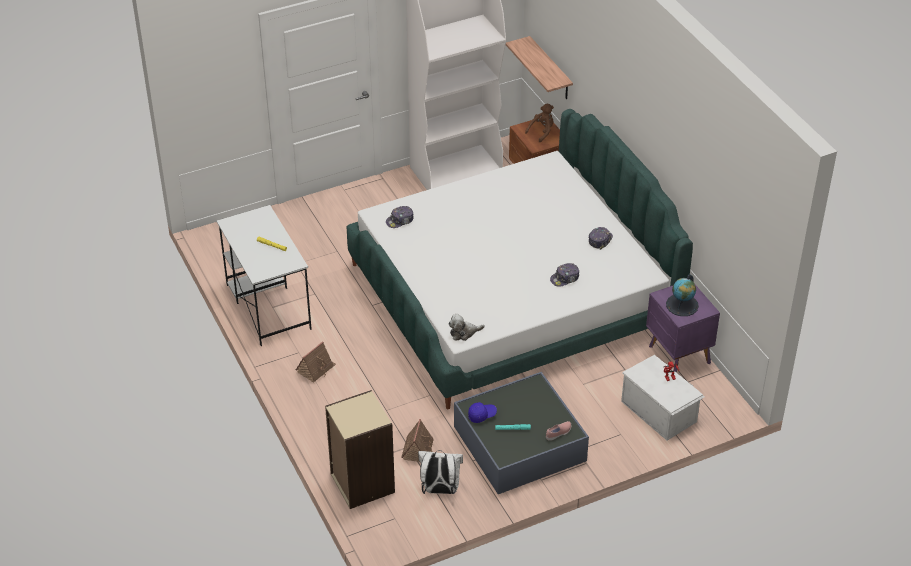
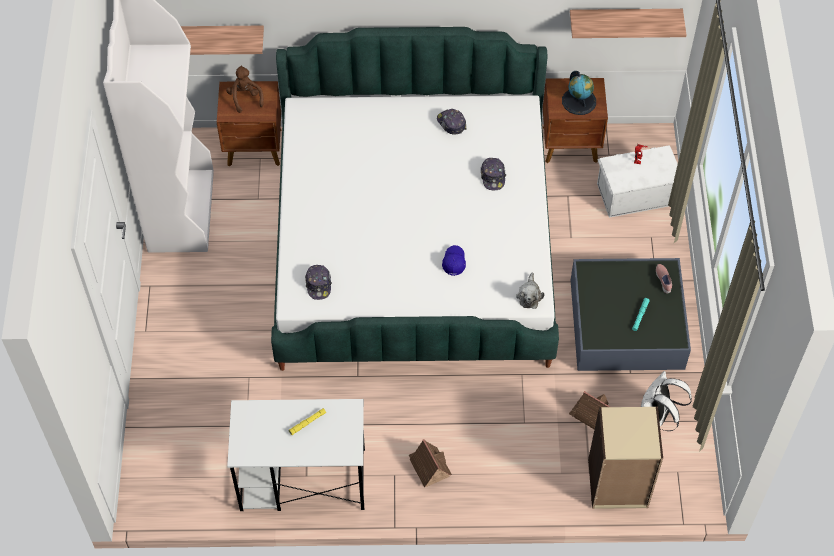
camera: 65 degrees left, 15 degrees up
blue cap [468,402,497,423] -> blue cap moved to [442,245,466,276]
purple nightstand [646,285,720,373] -> brown nightstand [543,78,608,163]
none -> shelf [570,9,686,38]

